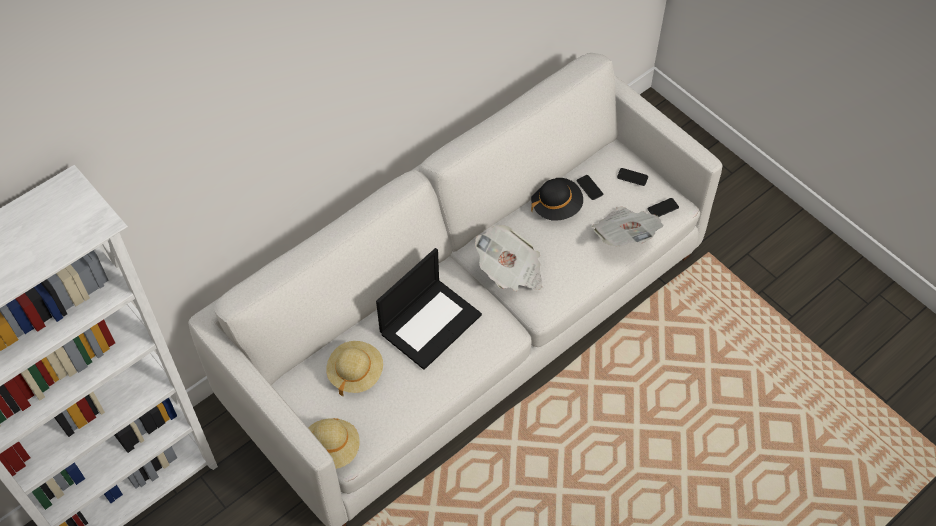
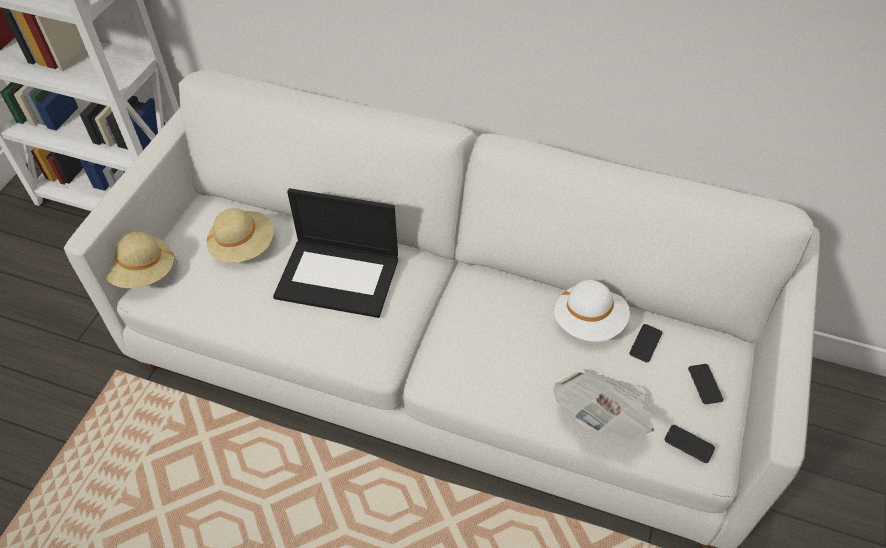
camera: 60 degrees right, 5 degrees down
newspaper [475,225,542,291] -> none
black hat [531,178,583,221] -> white hat [554,280,630,342]

